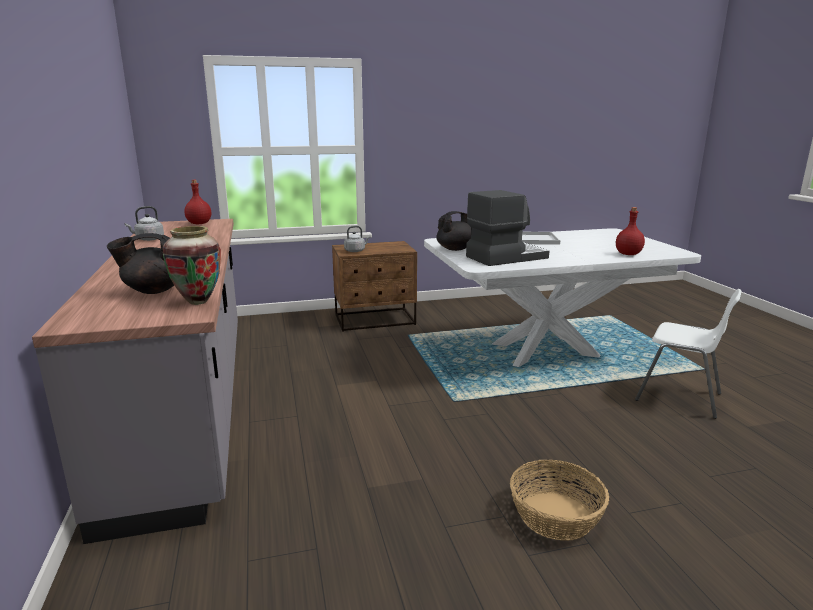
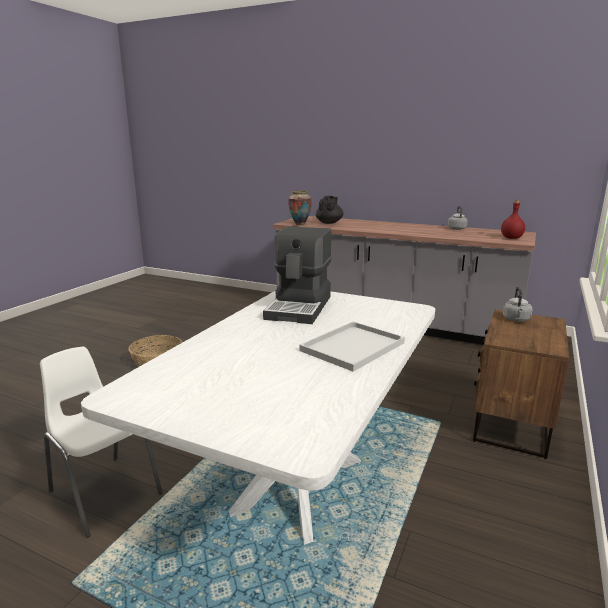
camera: 130 degrees right, 0 degrees up
black teapot [436,211,471,251] -> none
red bottle [616,207,645,255] -> none
white chair [635,289,741,419] -> white chair turned 60 degrees clockwise [40,347,163,538]

